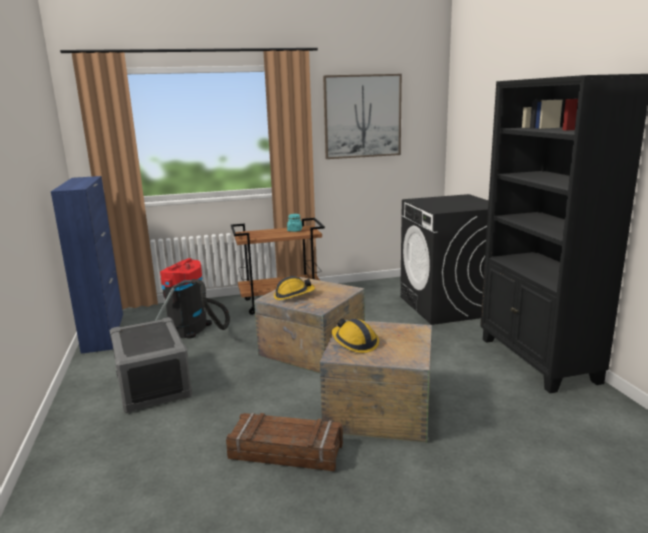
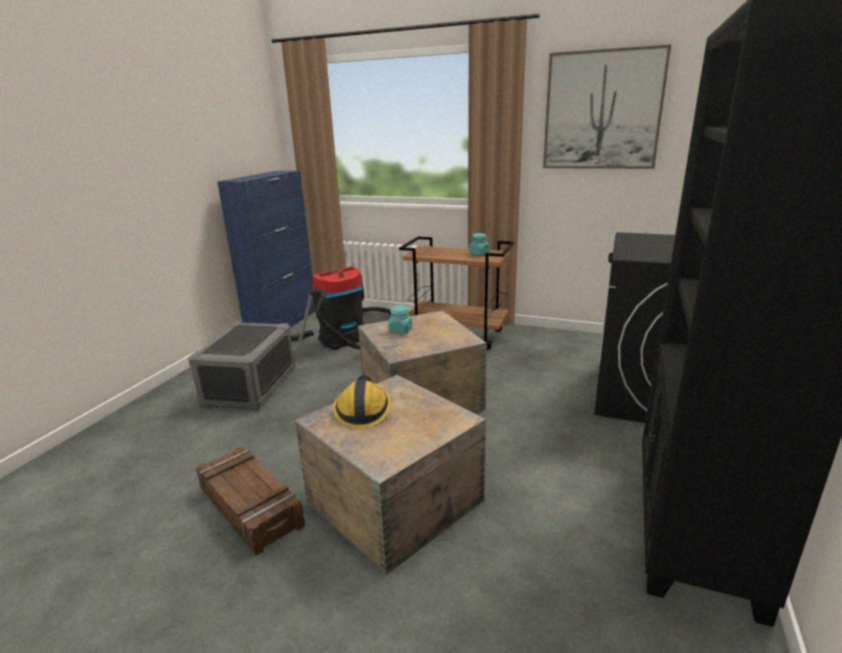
camera: 35 degrees right, 5 degrees up
hard hat [274,276,315,300] -> turquoise jar [388,305,412,334]

